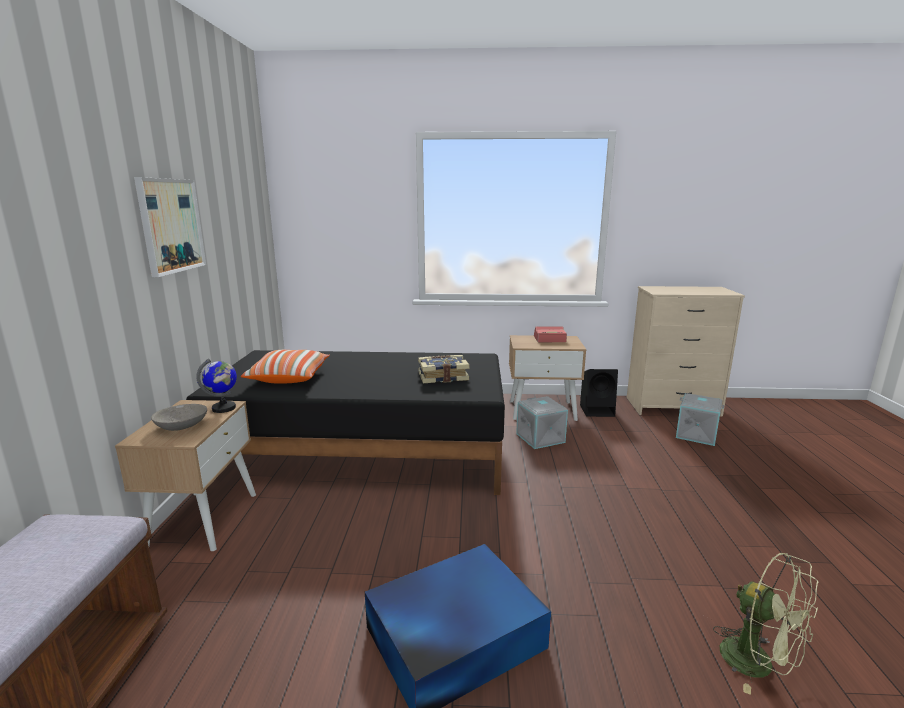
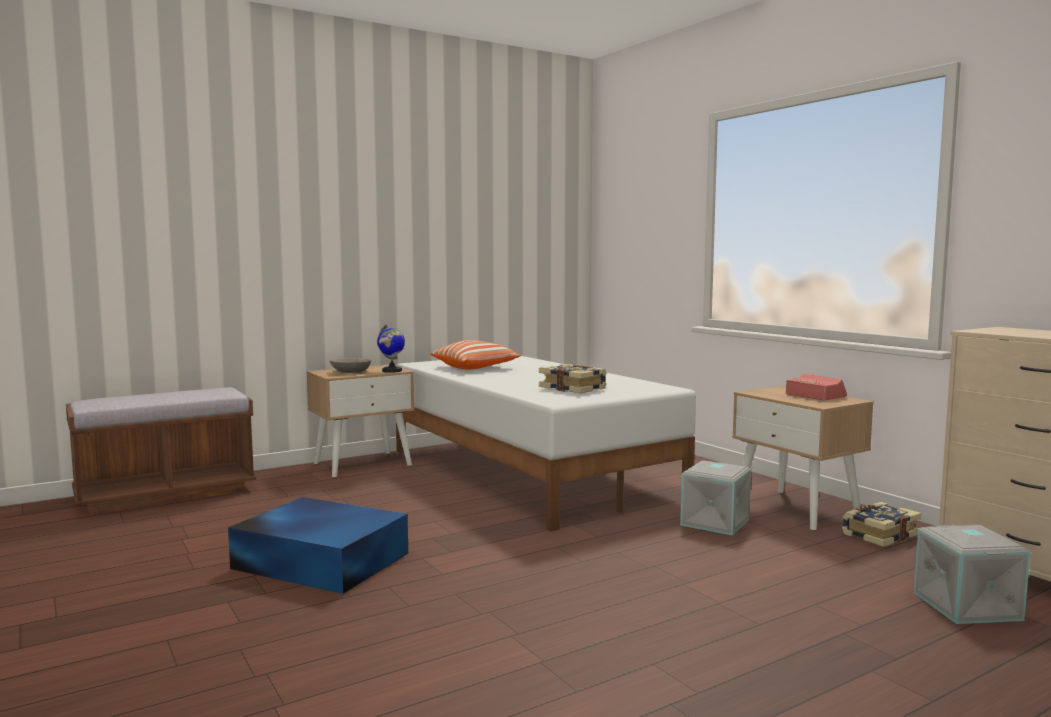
camera: 55 degrees right, 10 degrees down
picture [134,177,206,277] -> none
black bed [186,350,505,495] -> white bed [396,356,696,532]
black speaker [580,369,618,417] -> book [842,502,921,547]
green fan [713,553,818,695] -> none

